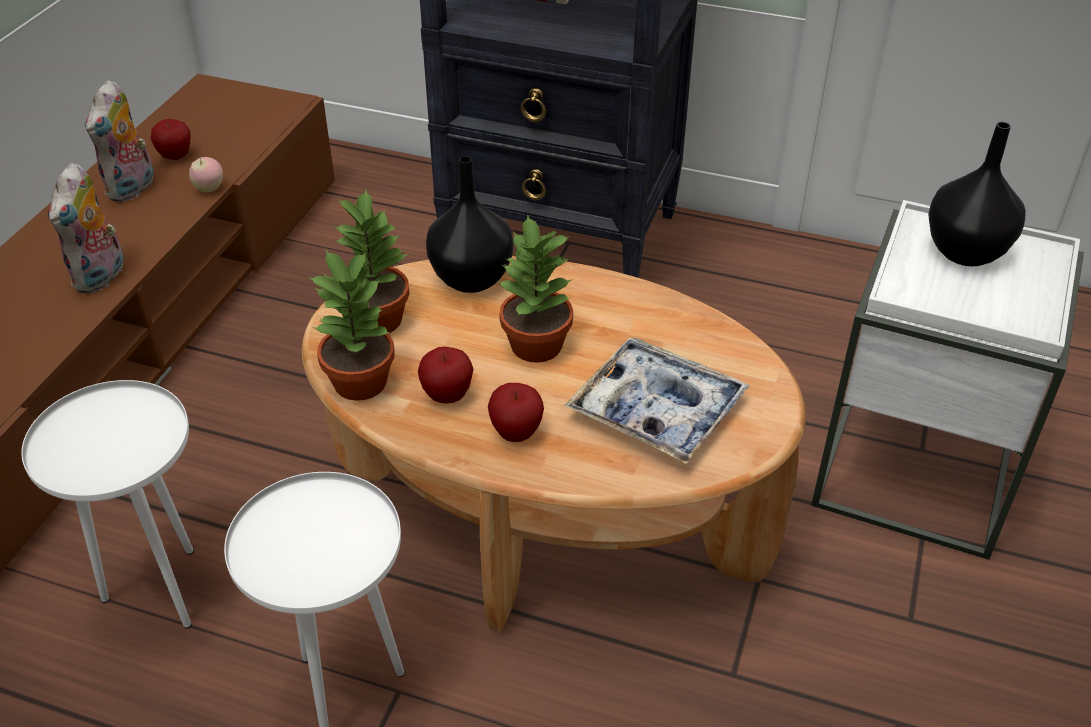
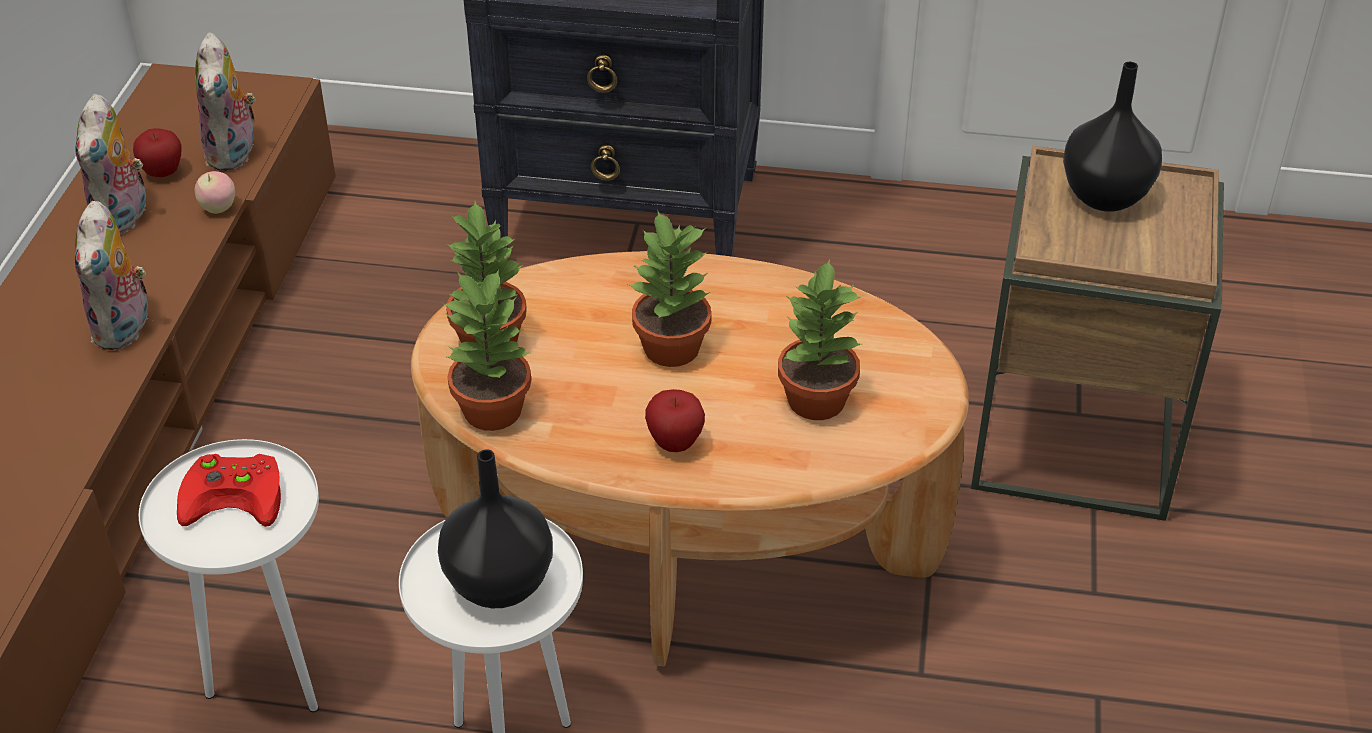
camera: 10 degrees left, 0 degrees up
apple [418,347,474,404] -> none
black vase [426,156,514,293] -> black vase moved to [438,449,553,608]
tray [563,338,750,464] -> potted plant [778,258,862,420]
white side table [811,200,1084,560] -> brown side table [971,146,1224,521]
none -> red game controller [177,454,281,527]
none -> plush toy [195,32,256,171]

